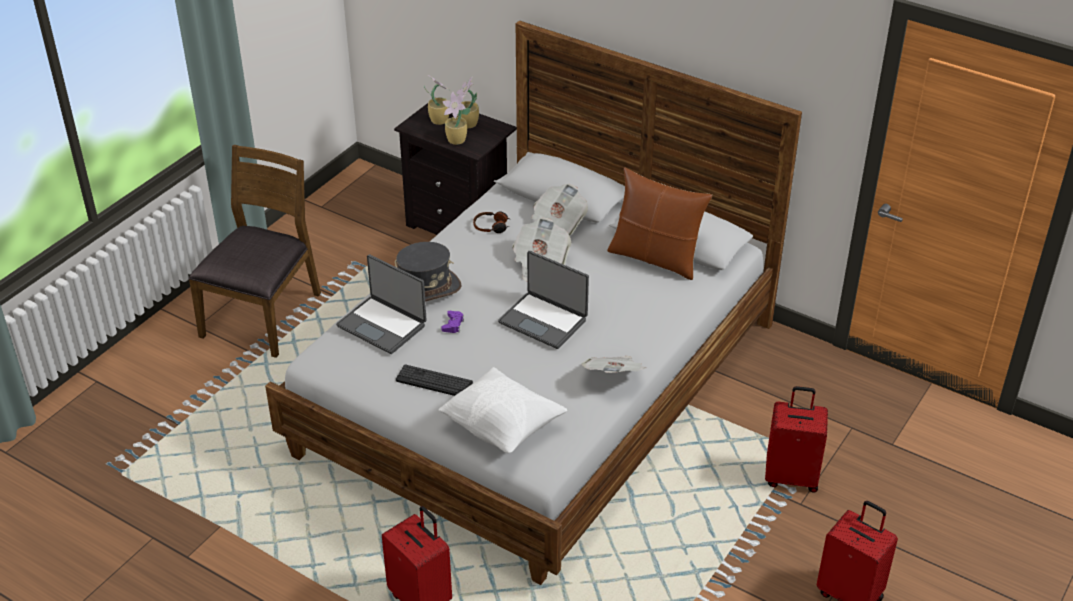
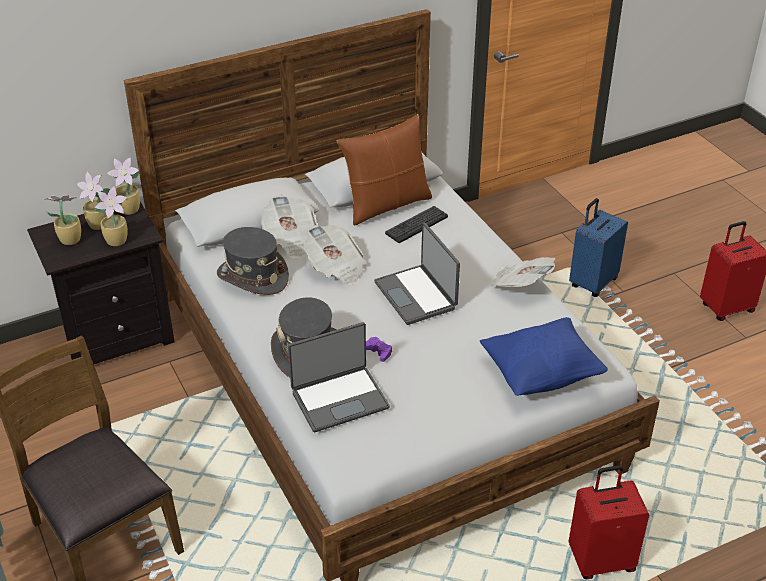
camera: 60 degrees left, 0 degrees up
keyboard [396,364,473,396] -> keyboard moved to [385,206,448,243]
white pillow [439,367,567,453] -> blue pillow [480,317,608,396]
headphones [473,211,510,233] -> grey hat [217,227,289,295]
laptop [498,251,589,349] -> laptop turned 90 degrees clockwise [374,223,460,325]
red suitcase [765,386,828,493] -> blue suitcase [569,198,628,297]
none -> potted plant [107,158,140,215]

